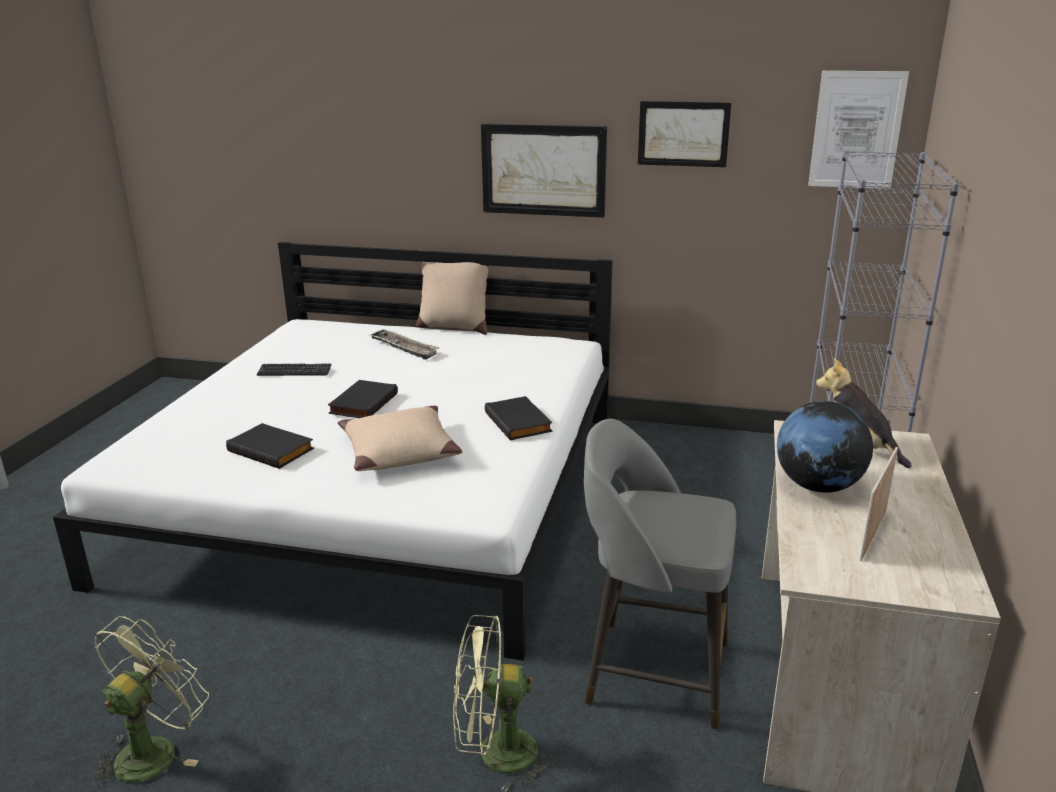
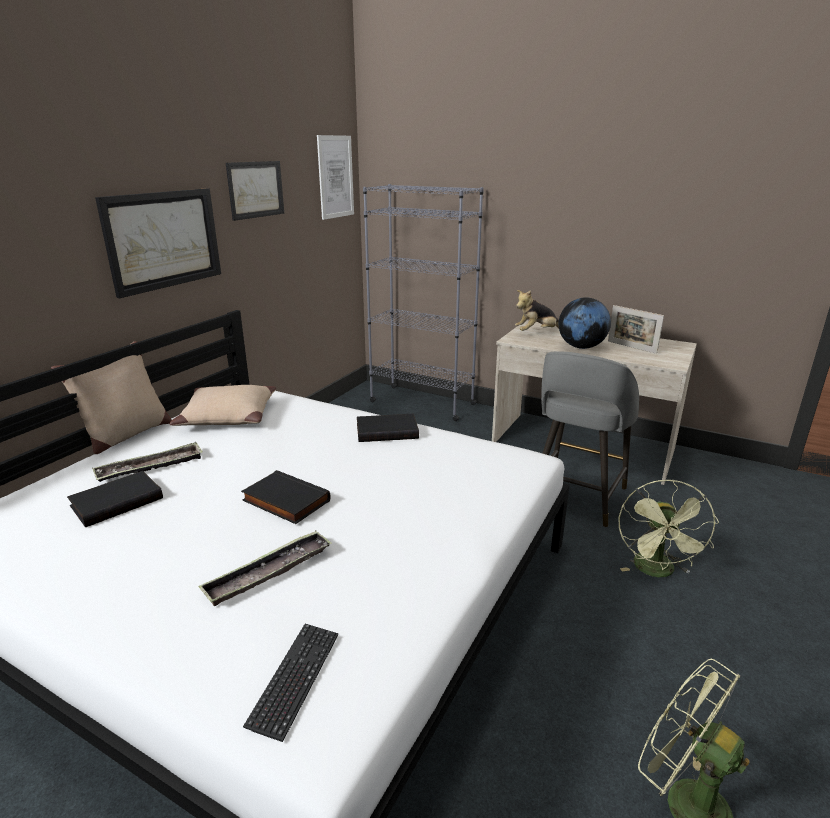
camera: 75 degrees left, 0 degrees up
black book [226,423,314,469] -> black book moved to [67,471,163,527]
keyboard [257,363,332,376] -> keyboard moved to [243,624,338,742]
beige pillow [338,406,462,471] -> beige pillow moved to [169,385,276,426]
none -> tray [198,530,332,606]

